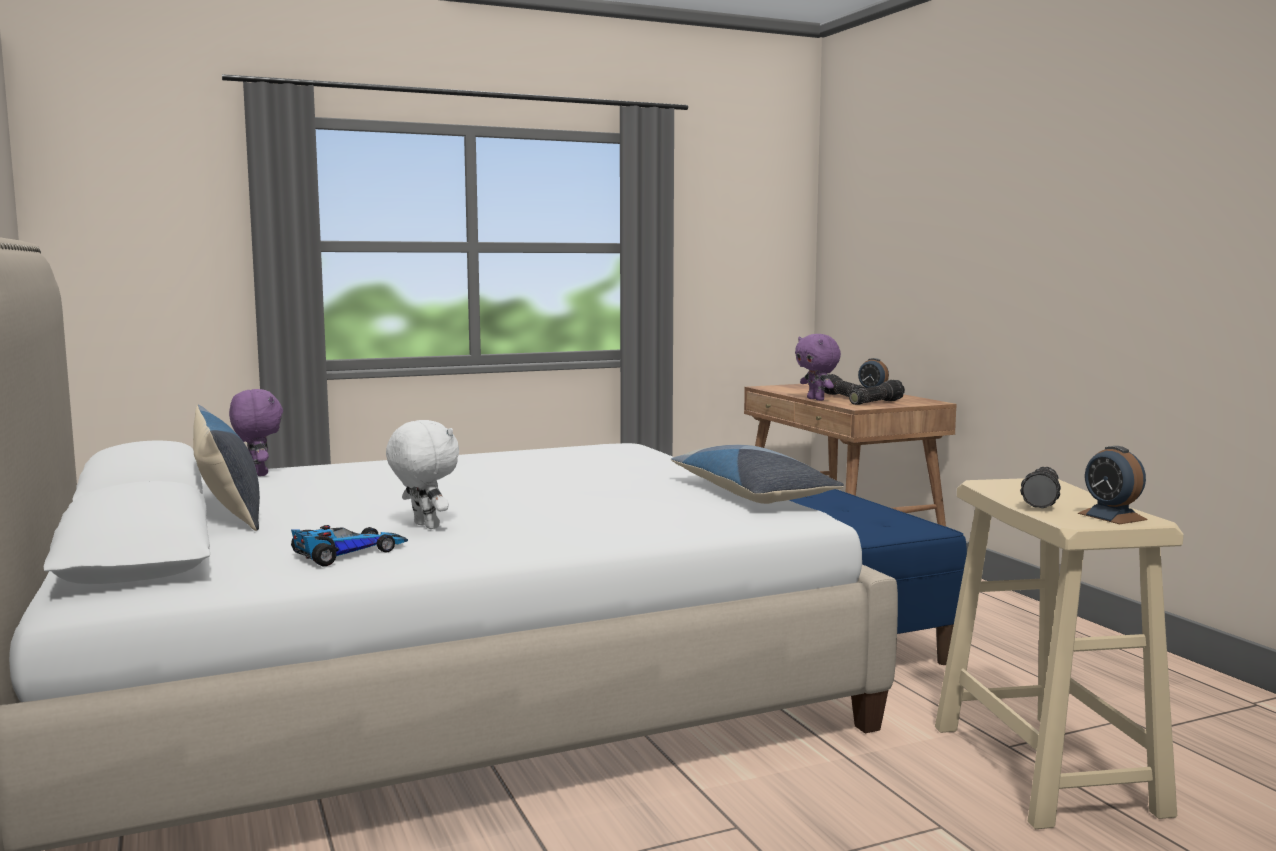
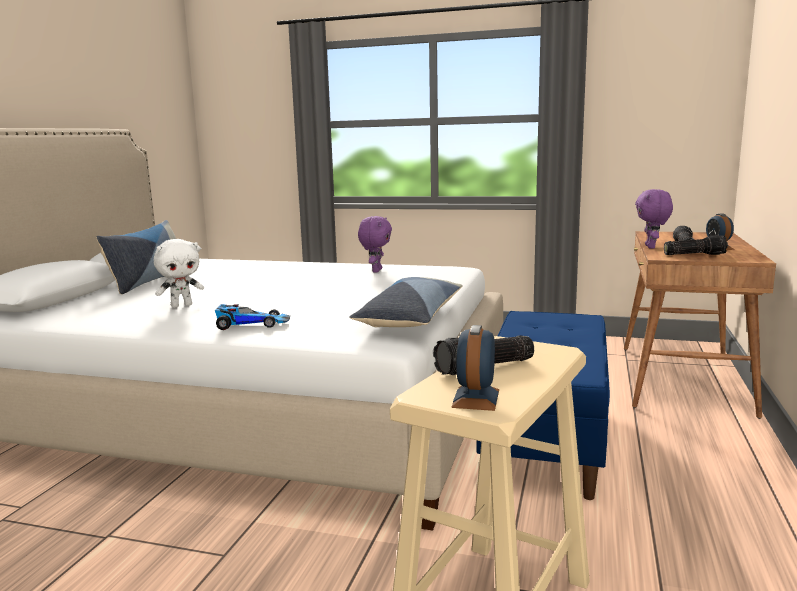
camera: 40 degrees right, 5 degrees up
purple plush toy [229,389,283,476] -> purple plush toy moved to [358,216,392,272]
toy car [291,525,408,566] -> toy car moved to [215,304,290,330]
white plush toy [386,420,459,529] -> white plush toy turned 60 degrees clockwise [154,239,204,308]

